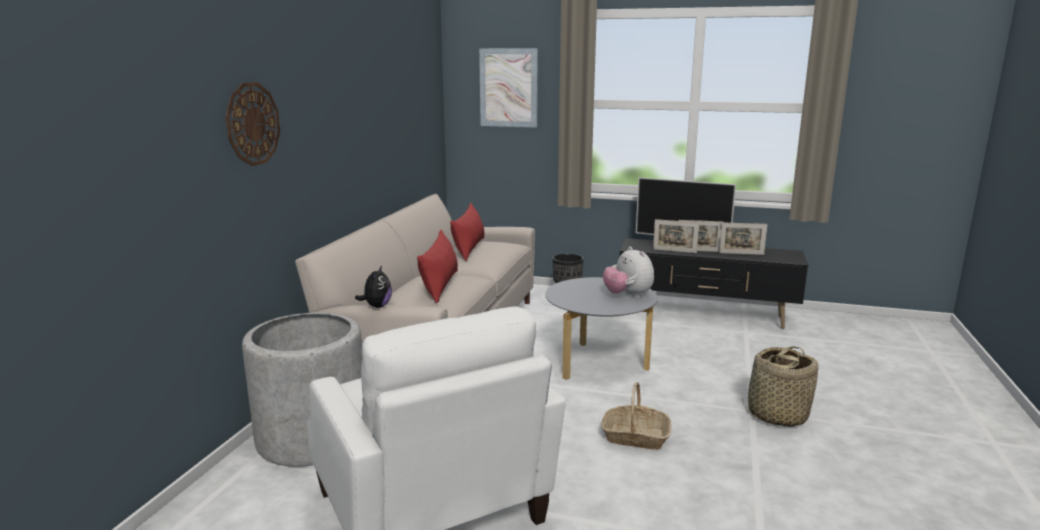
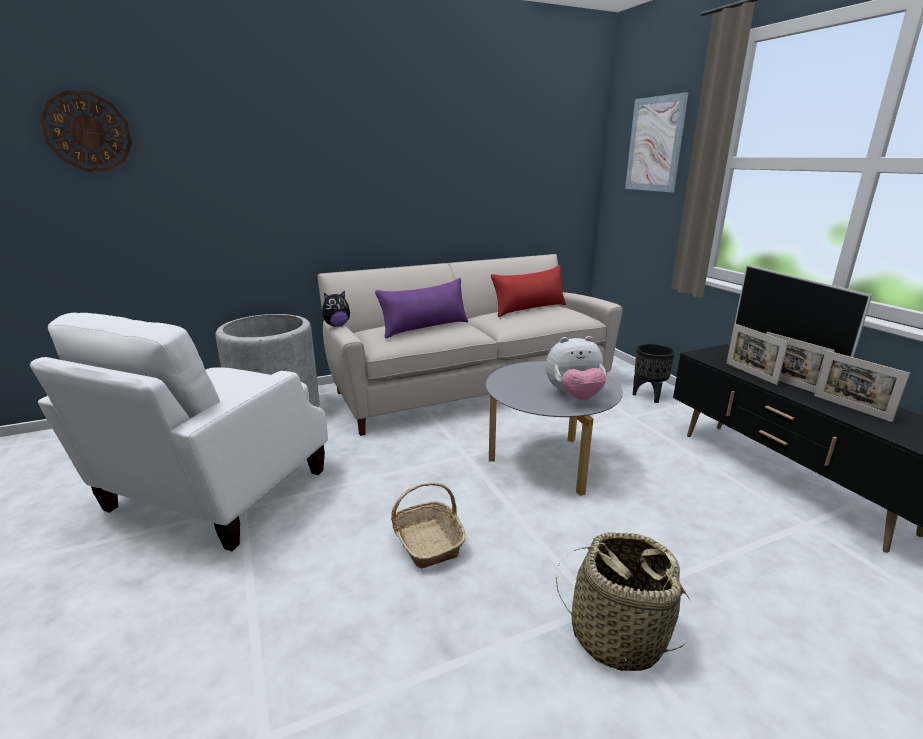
camera: 50 degrees right, 5 degrees up
wall clock [226,82,280,166] -> wall clock moved to [40,90,132,172]
red pillow [417,230,458,303] -> purple pillow [375,278,468,339]
plush toy [603,246,654,298] -> plush toy turned 120 degrees counterclockwise [546,336,606,400]

